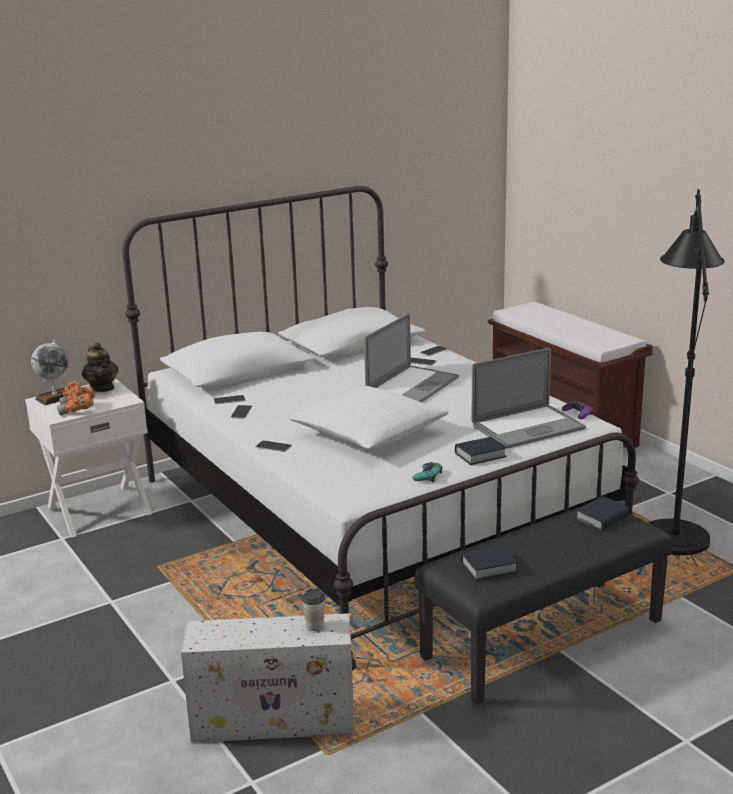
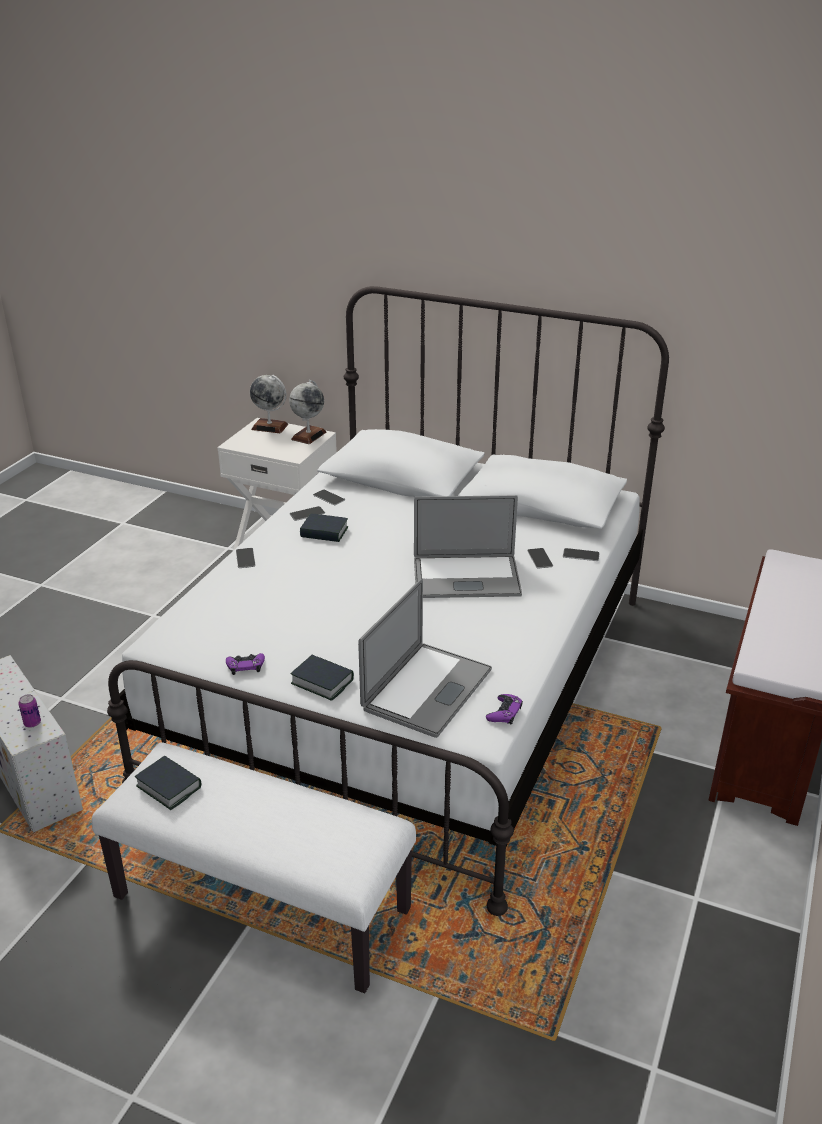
camera: 55 degrees right, 10 degrees up
orange binoculars [57,381,96,415] -> none
teapot [82,342,118,392] -> globe [289,380,326,444]
white pillow [290,386,449,450] -> none
cup [302,589,325,631] -> can [19,694,41,728]
turquoise game controller [412,462,443,482] -> purple game controller [226,653,265,675]
black bench [415,507,673,705] -> white bench [91,742,416,993]
laptop [472,348,586,449] -> laptop turned 90 degrees counterclockwise [358,578,492,738]
book [575,496,629,531] -> book moved to [300,514,348,542]
black floor lamp [649,189,725,567] -> none

